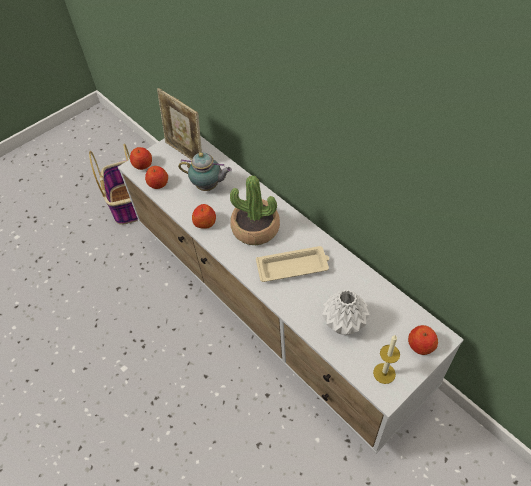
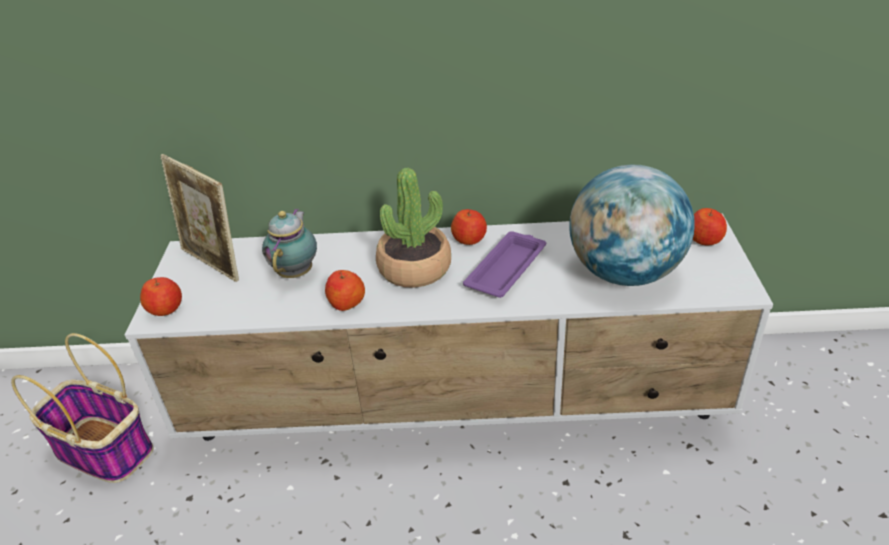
camera: 50 degrees left, 15 degrees down
apple [145,166,168,189] -> apple moved to [451,209,487,245]
picture frame [157,88,202,160] -> picture frame turned 45 degrees clockwise [160,154,239,282]
teapot [178,152,232,191] -> teapot turned 45 degrees counterclockwise [262,209,317,278]
beige tray [256,246,329,282] -> purple tray [463,231,546,298]
white vase [322,290,370,335] -> globe [570,165,695,286]
candle [373,335,400,384] -> none

